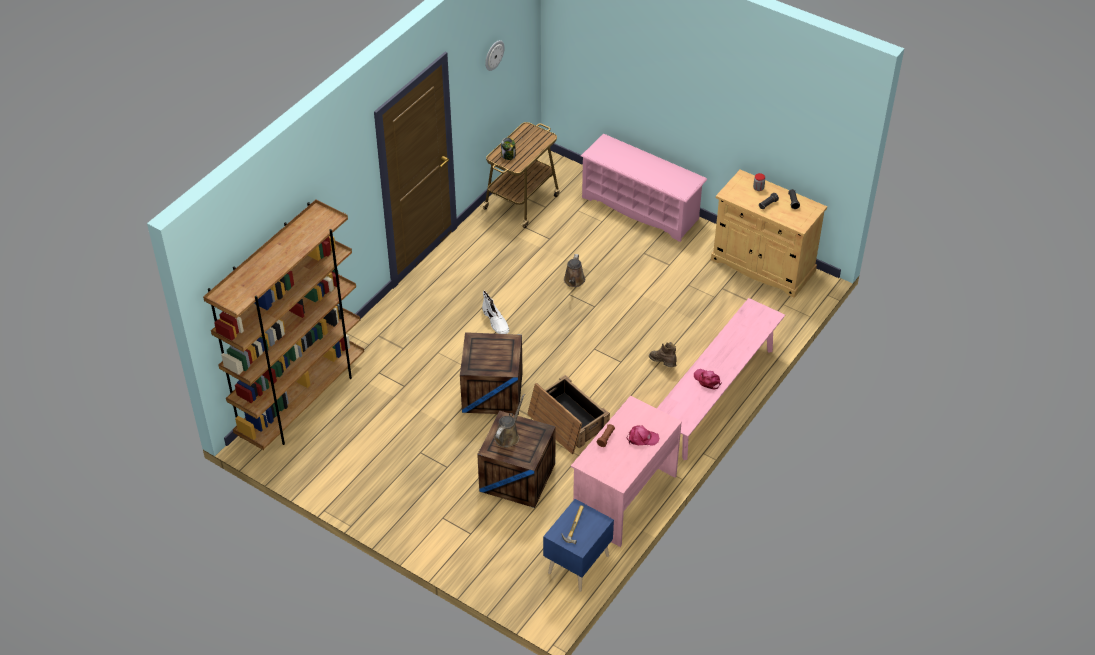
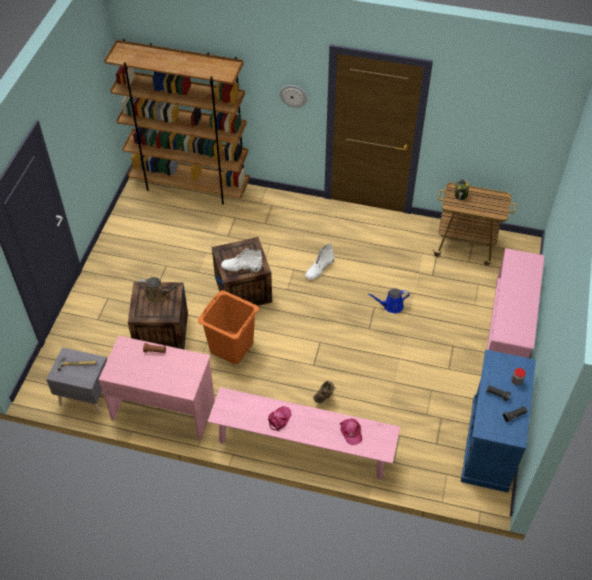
camera: 70 degrees right, 5 degrees up
wall clock [485,40,505,71] -> wall clock moved to [280,85,308,108]
crate [527,375,610,454] -> orange laundry basket [198,291,259,364]
blue nightstand [543,499,614,592] -> grey nightstand [46,347,107,415]
brown watering can [564,254,585,287] -> blue watering can [368,289,410,313]
pink cap [627,425,659,445] -> pink cap moved to [340,418,362,445]
beige cabinet [711,170,827,298] -> blue cabinet [461,350,536,493]
none -> white boot [221,249,262,272]

